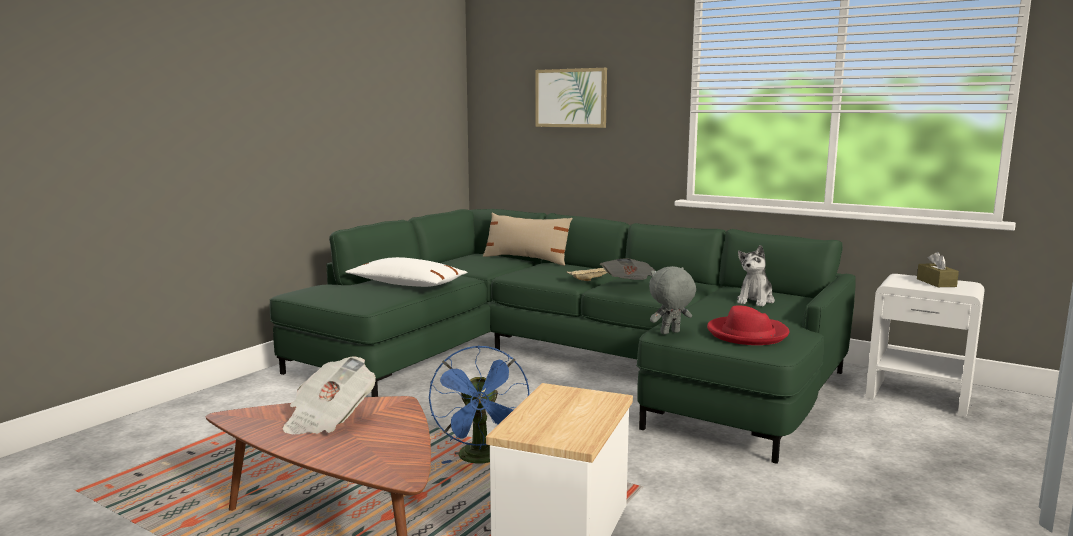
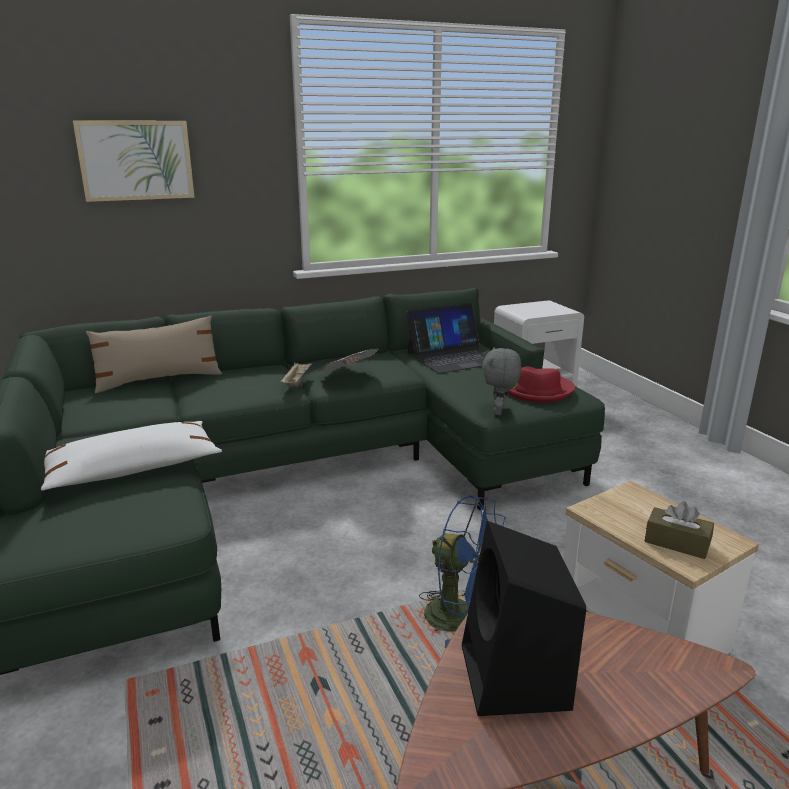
camera: 55 degrees left, 10 degrees up
newspaper [283,356,376,434] -> black speaker [462,521,586,716]
plush toy [737,245,775,307] -> laptop [406,303,488,373]
brown tissue box [917,252,959,287] -> brown tissue box moved to [645,501,714,559]

